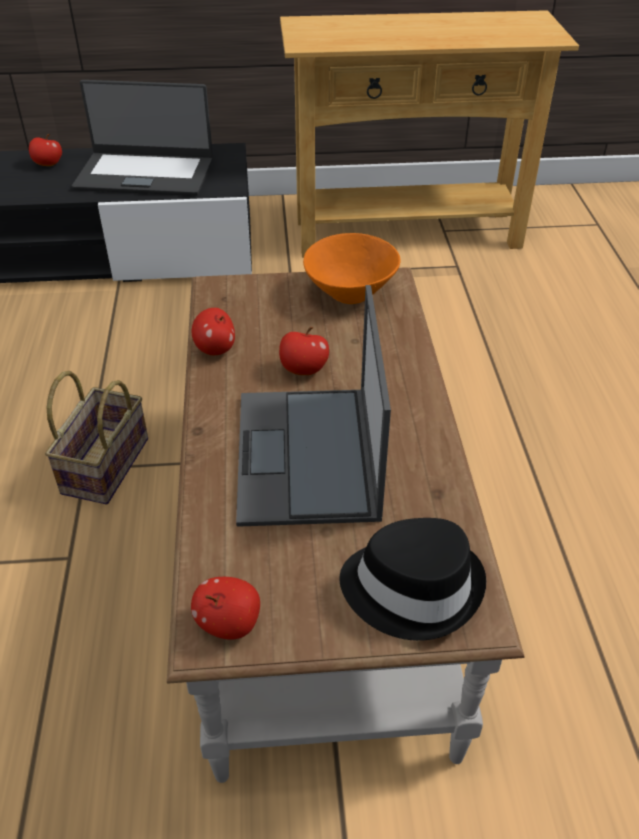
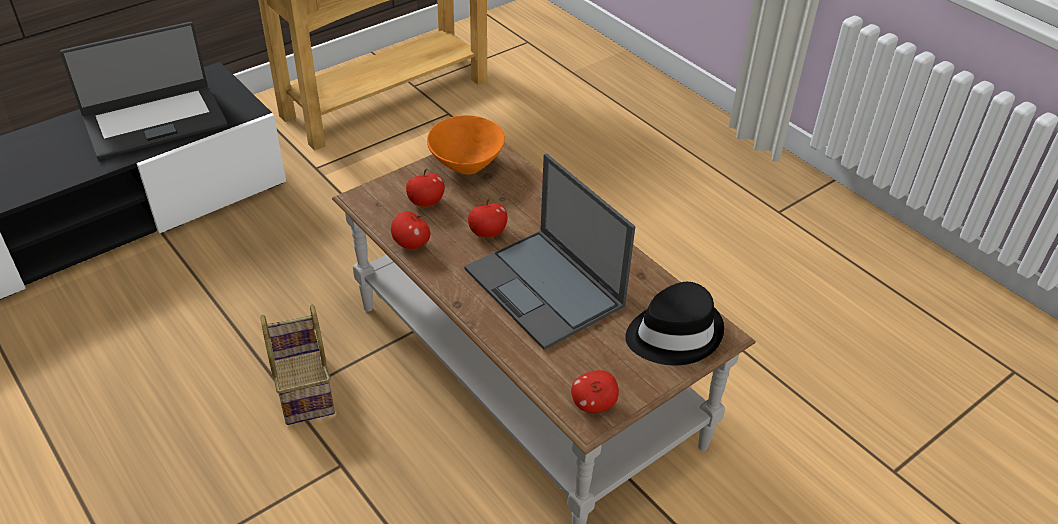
camera: 35 degrees left, 0 degrees up
apple [29,134,62,166] -> apple moved to [406,169,445,207]

